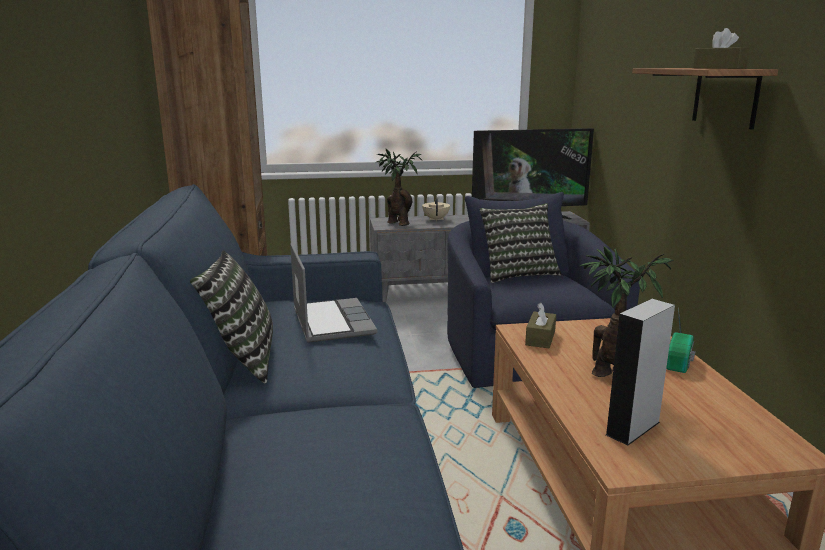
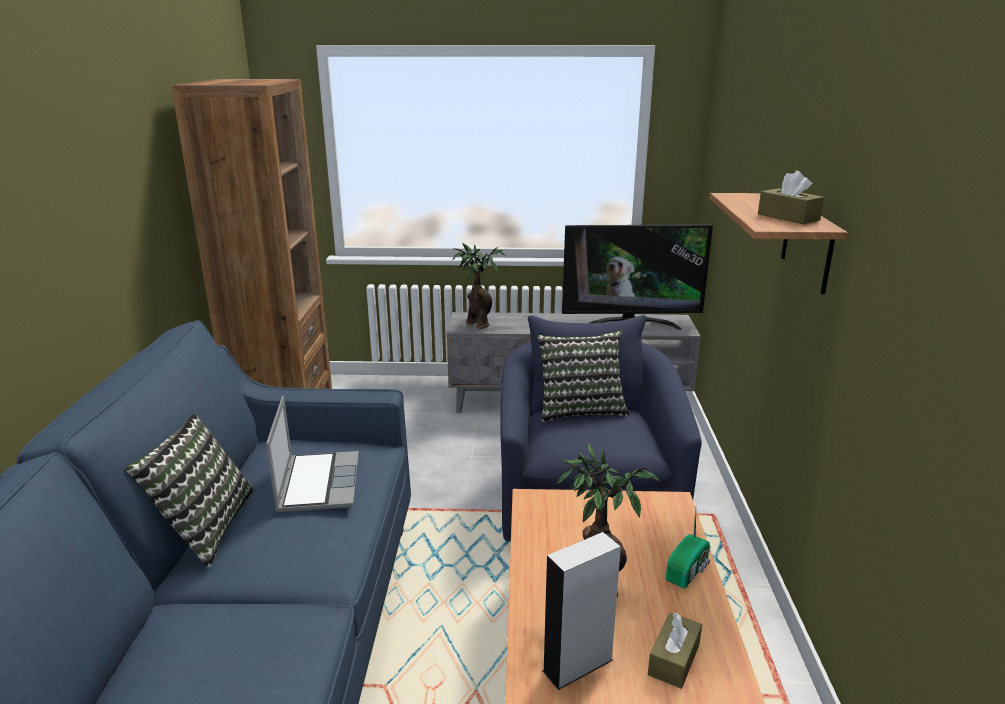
camera: 10 degrees right, 5 degrees up
beige teapot [422,198,450,221] -> none
brown tissue box [525,302,556,348] -> brown tissue box moved to [648,612,702,689]

